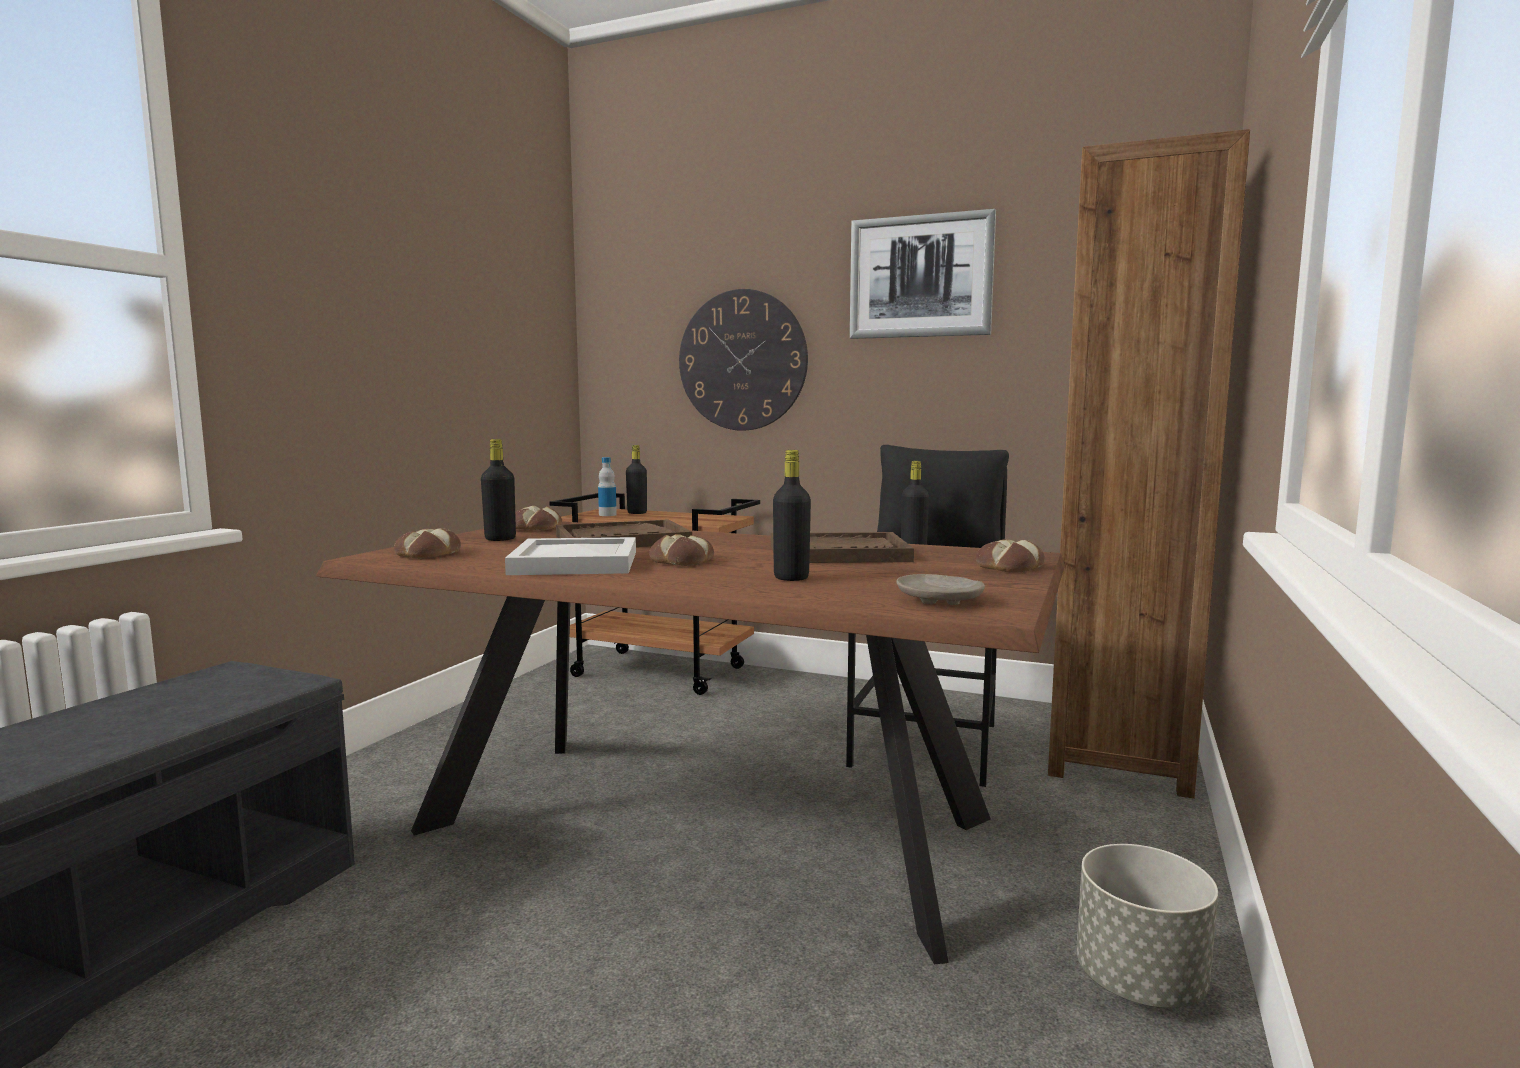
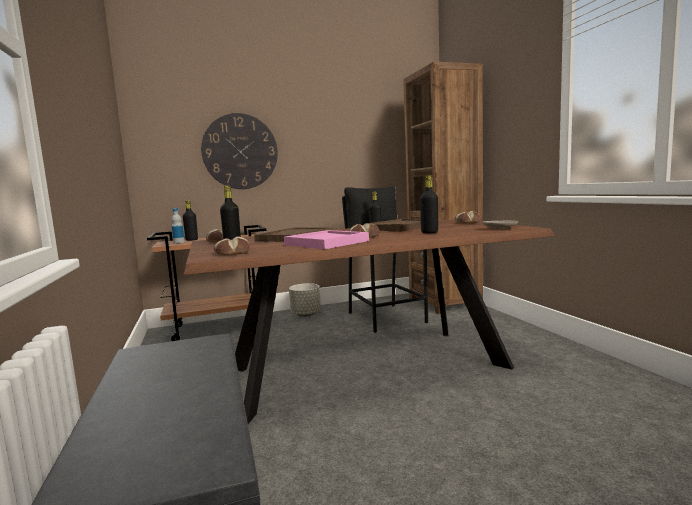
camera: 40 degrees left, 0 degrees up
white tray [505,537,636,575] -> pink tray [284,230,369,249]
picture [850,209,996,339] -> none
grey planter [1076,844,1218,1008] -> grey planter moved to [289,283,321,317]

